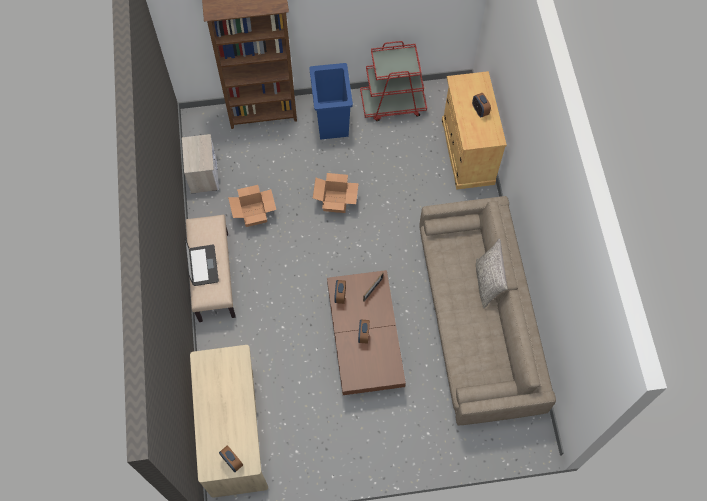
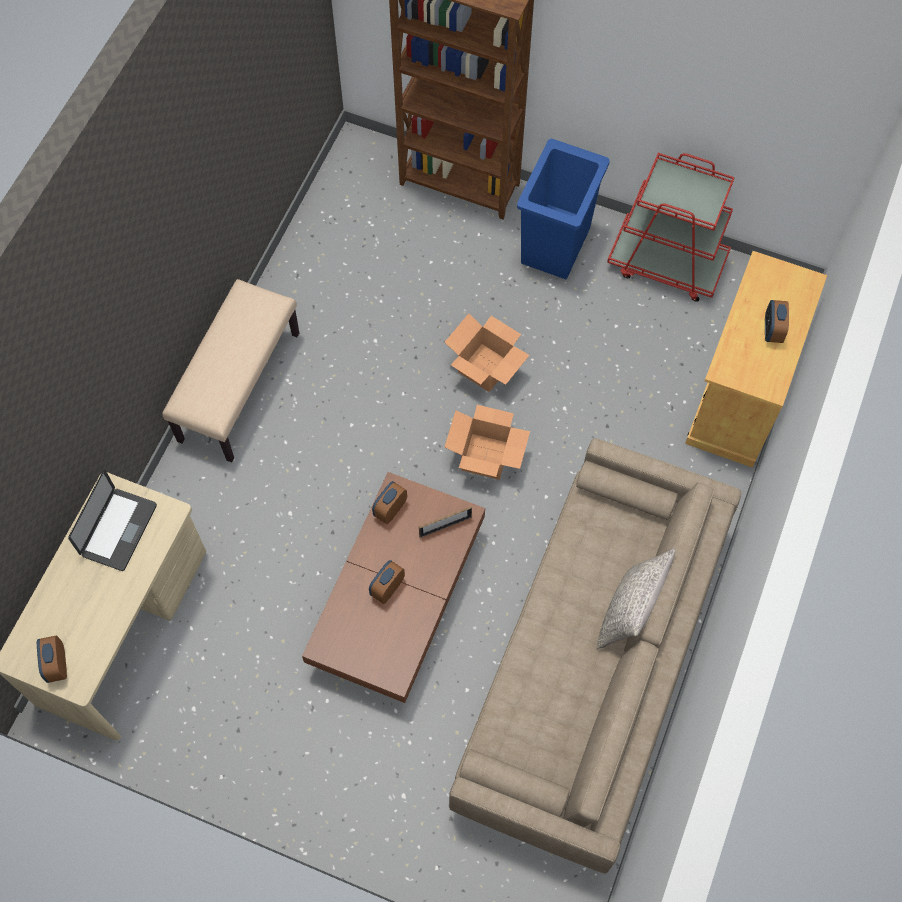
camera: 30 degrees right, 0 degrees up
nightstand [182,134,219,194] -> none
laptop [185,238,219,286] -> laptop moved to [68,469,157,571]
cardboard box [228,185,276,227] -> cardboard box moved to [445,405,530,480]

